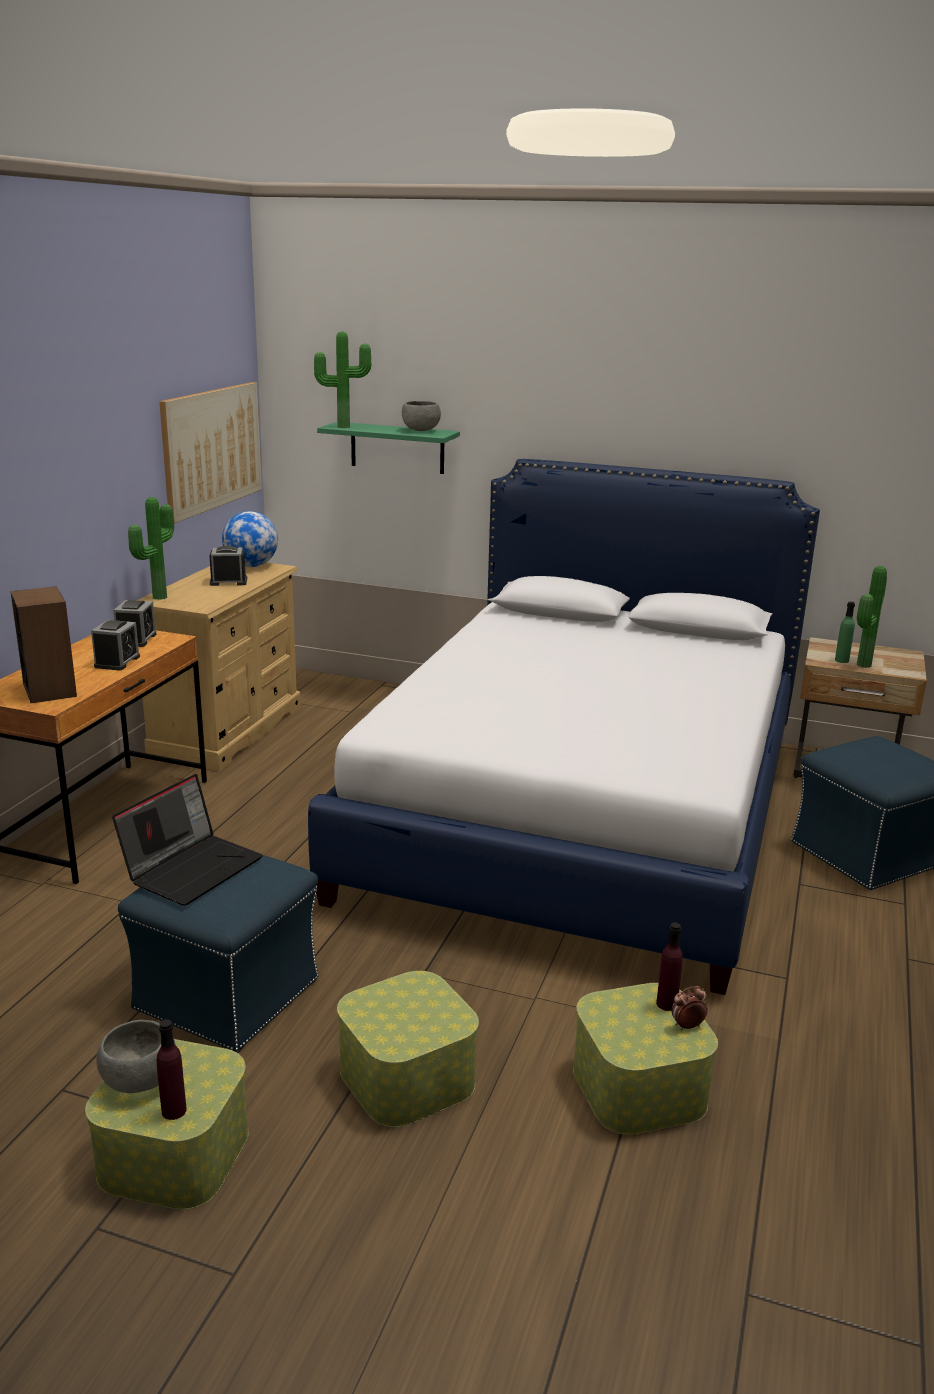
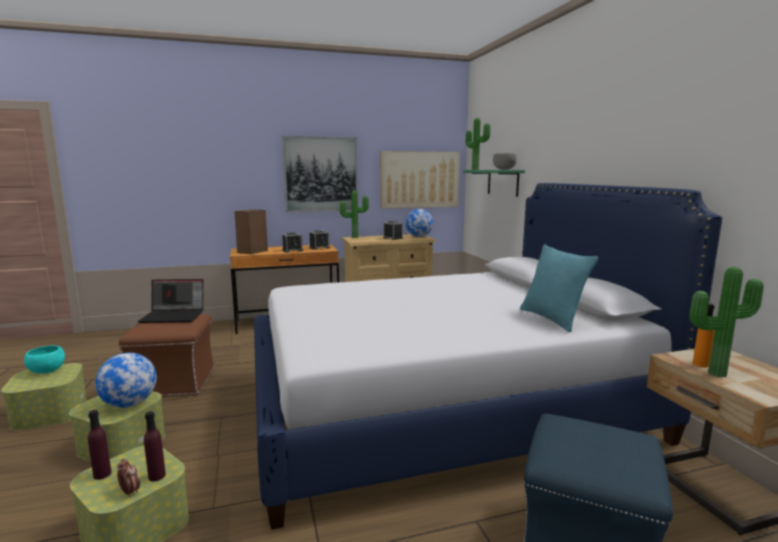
camera: 55 degrees right, 10 degrees down
grey bowl [96,1020,176,1093] -> turquoise bowl [24,345,65,374]
blue ottoman [118,855,319,1052] -> brown ottoman [119,314,214,397]
purple bottle [157,1019,187,1120] -> purple bottle moved to [88,410,112,480]
green bottle [835,602,855,663] -> orange bottle [693,303,715,367]
none -> globe [95,353,157,408]
none -> picture [282,136,358,212]
none -> turquoise pillow [520,244,598,332]

